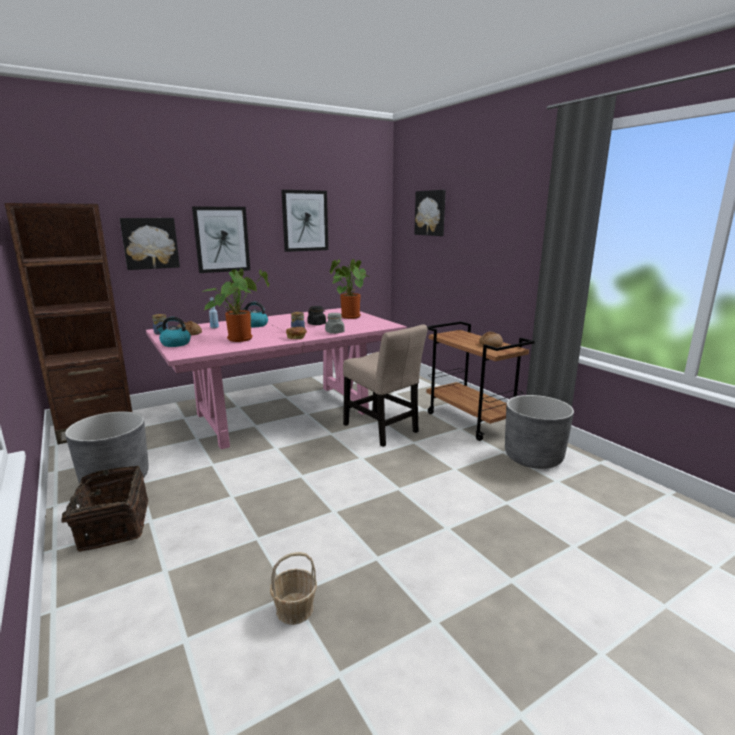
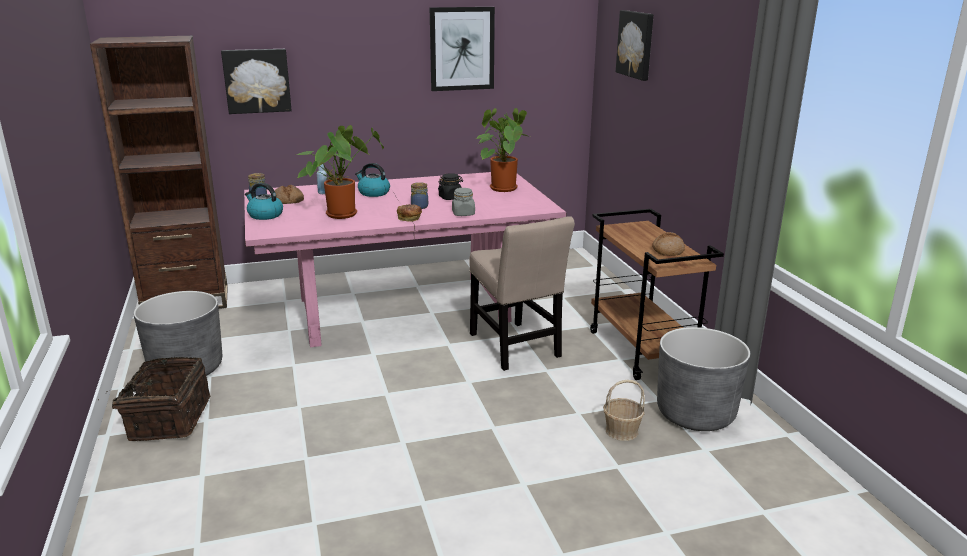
camera: 15 degrees right, 5 degrees up
picture [192,206,250,273] -> none
basket [270,552,317,625] -> basket moved to [603,380,645,441]

